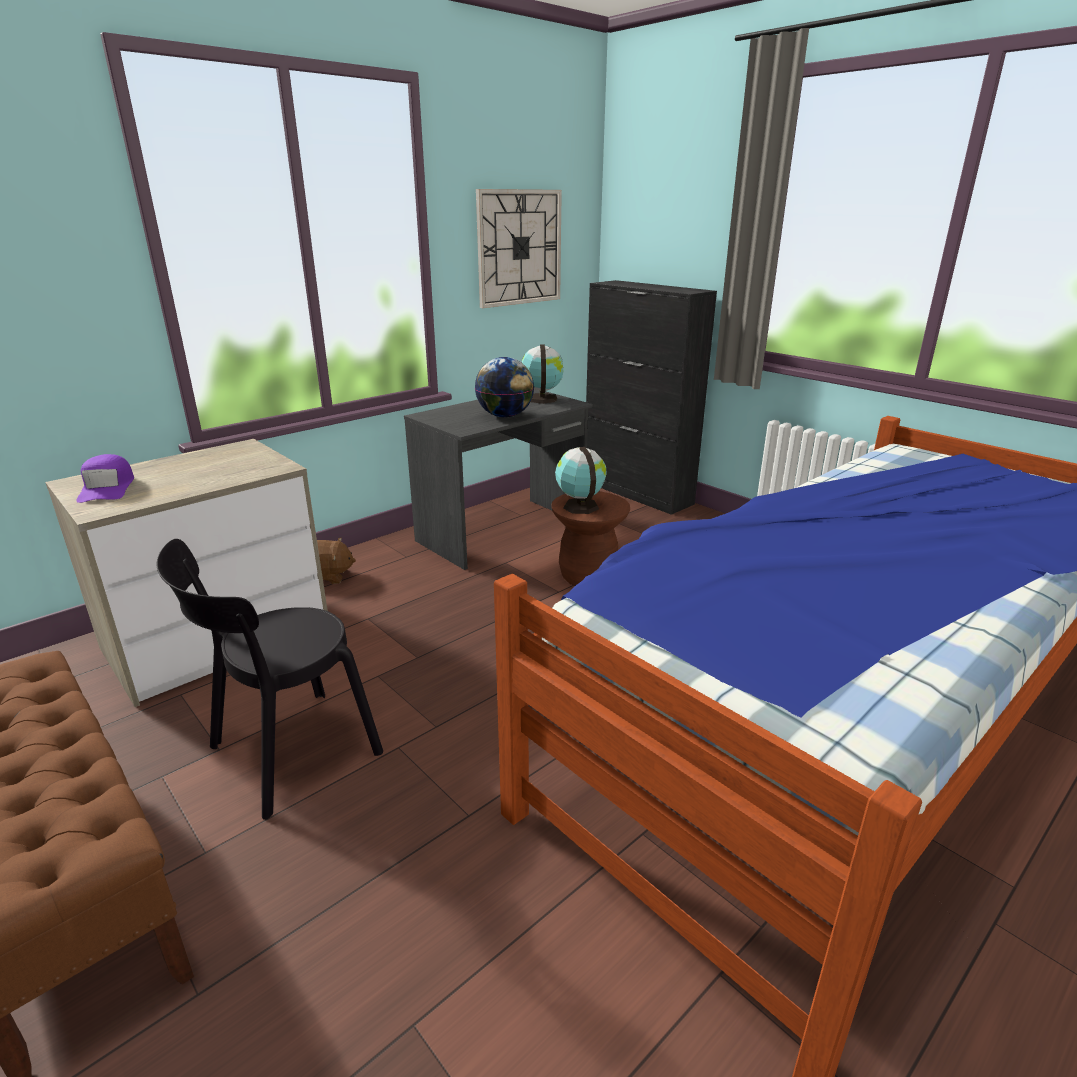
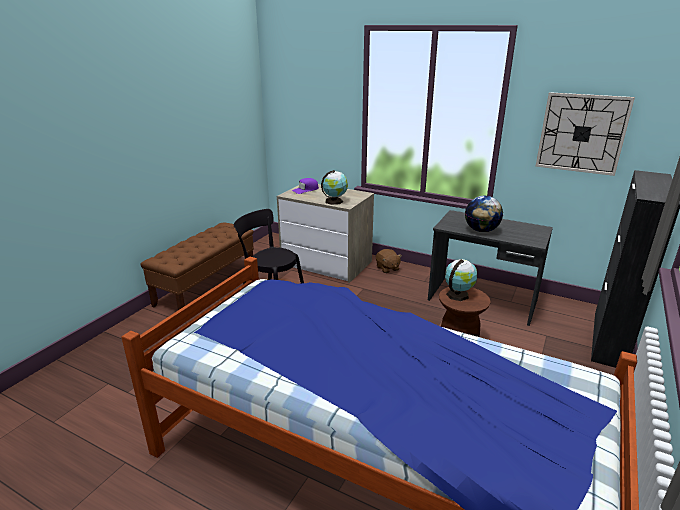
camera: 70 degrees right, 0 degrees up
globe [522,345,563,404] -> globe moved to [321,170,348,205]

